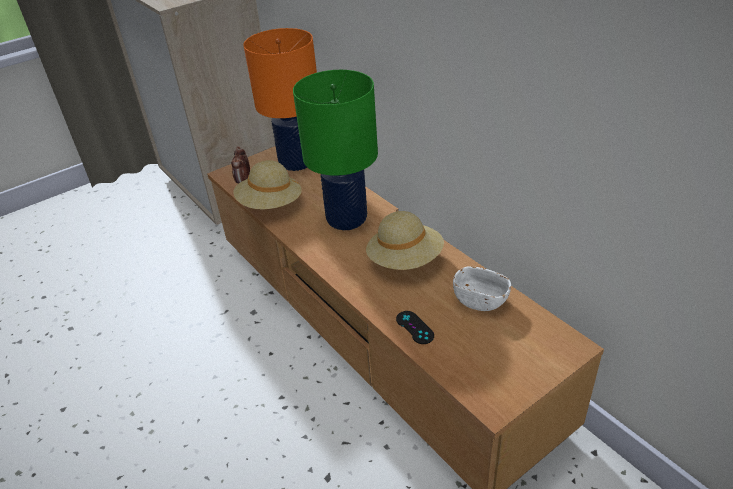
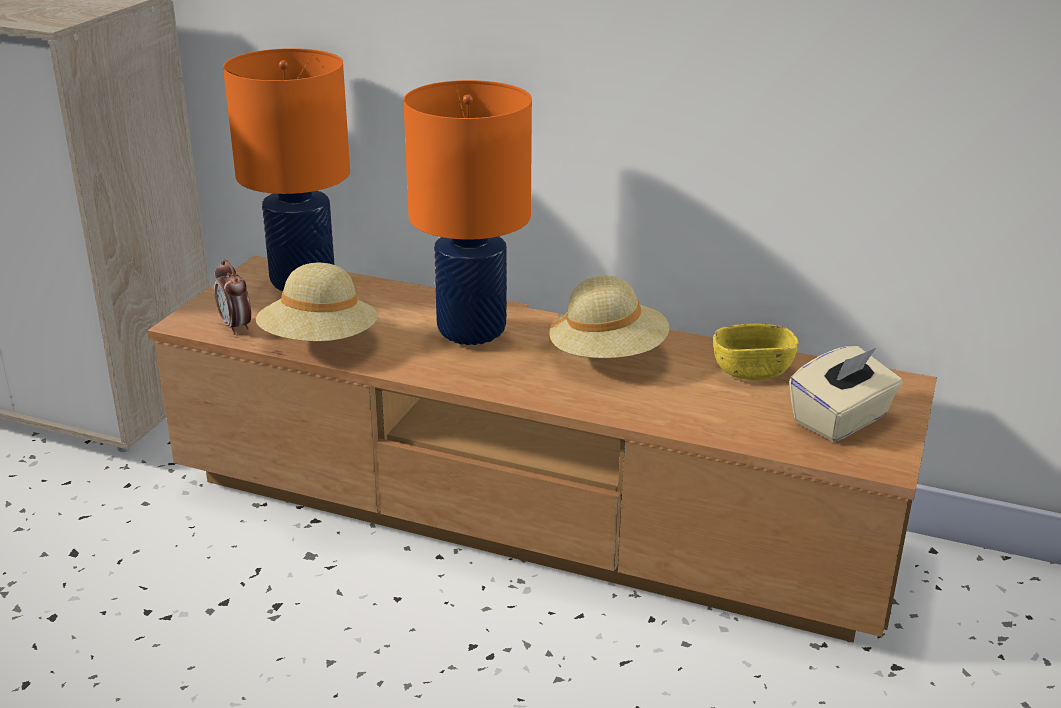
camera: 35 degrees left, 10 degrees down
green table lamp [293,70,378,230] -> orange table lamp [403,80,532,345]
black game controller [396,311,434,344] -> none
white bowl [453,266,511,311] -> yellow bowl [713,324,799,380]
none -> beige tissue box [789,346,903,442]

